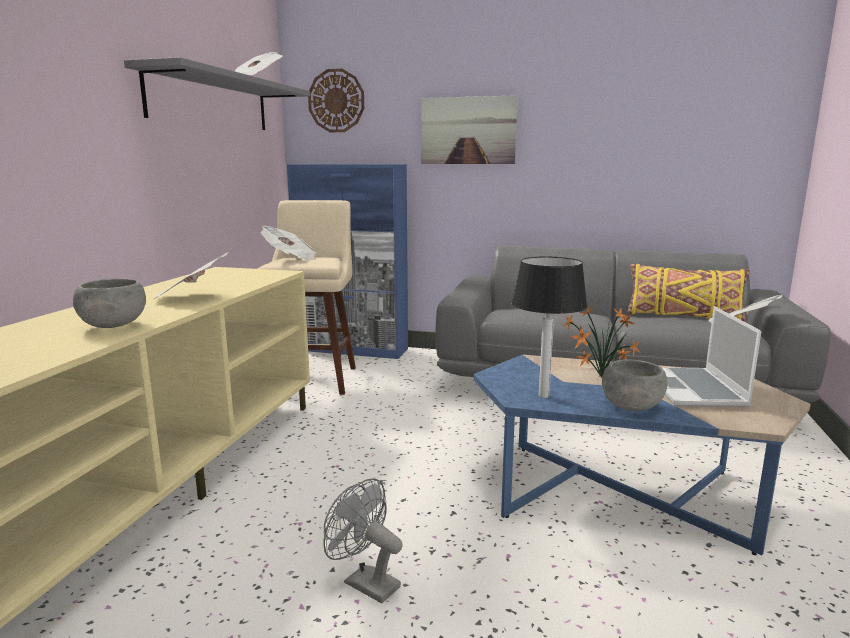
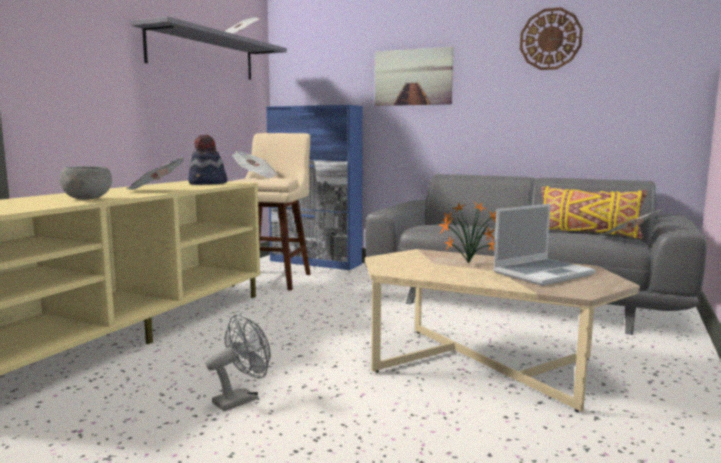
camera: 10 degrees right, 5 degrees down
wall clock [308,69,364,132] -> wall clock moved to [520,7,583,70]
grey fan [323,478,403,604] -> grey fan turned 90 degrees clockwise [206,315,271,411]
blue coffee table [473,355,811,555] -> beige coffee table [365,249,640,412]
table lamp [512,257,587,398] -> none
grey bowl [602,359,667,411] -> none
laptop [662,306,762,407] -> laptop turned 135 degrees counterclockwise [493,204,596,286]
none -> hat [188,135,227,185]

